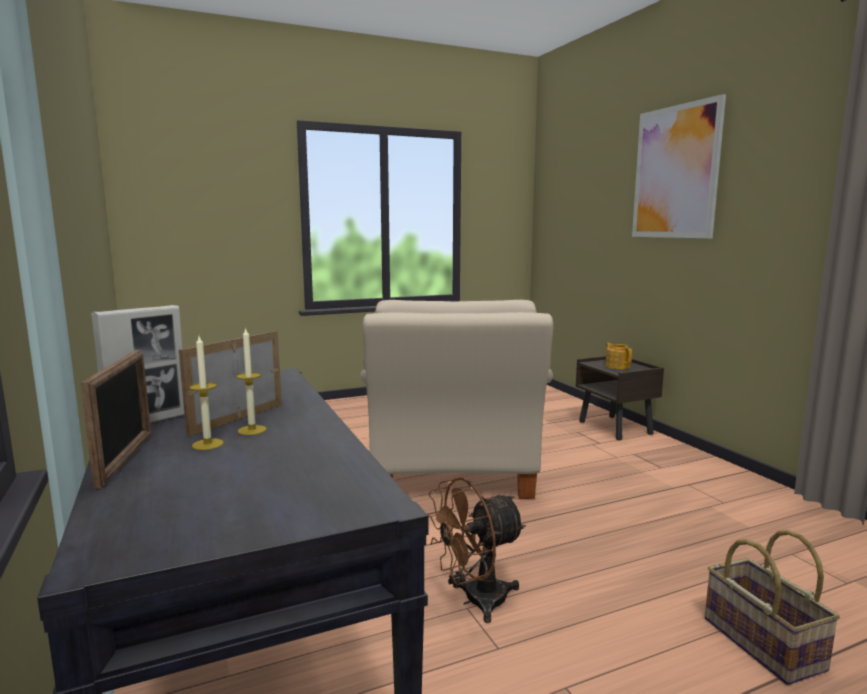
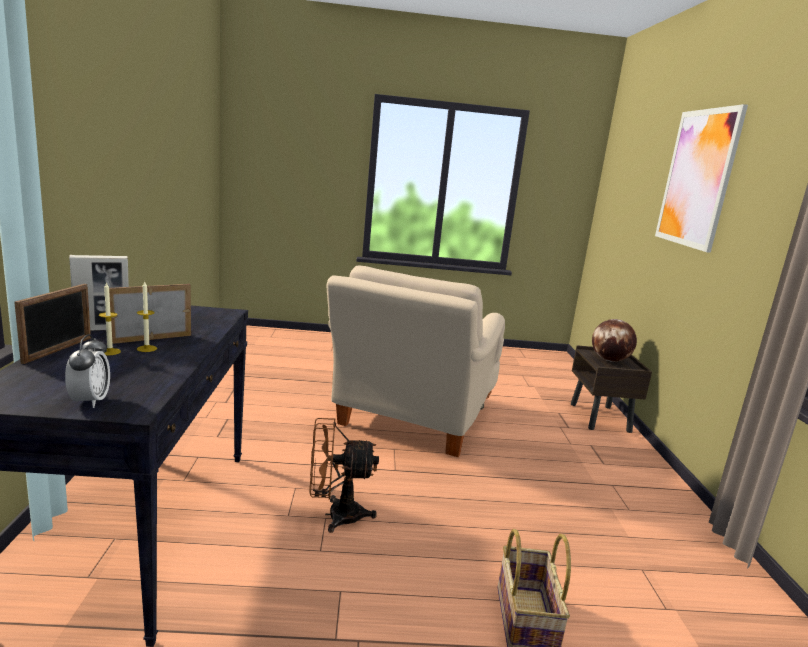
camera: 20 degrees right, 5 degrees up
teapot [605,343,632,369] -> globe [592,319,637,362]
none -> alarm clock [65,334,110,408]

